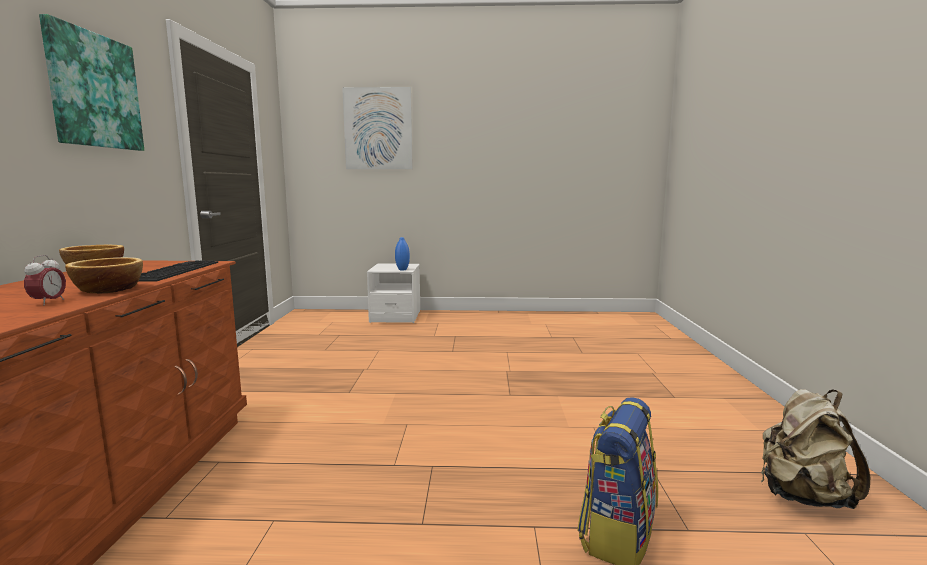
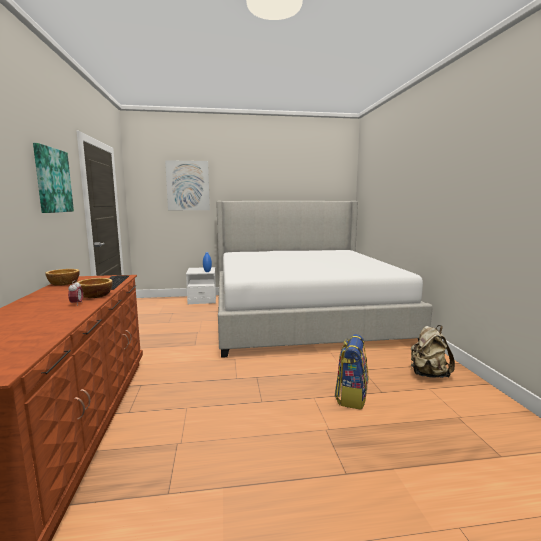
camera: 10 degrees left, 0 degrees up
none -> bed [216,201,433,358]

